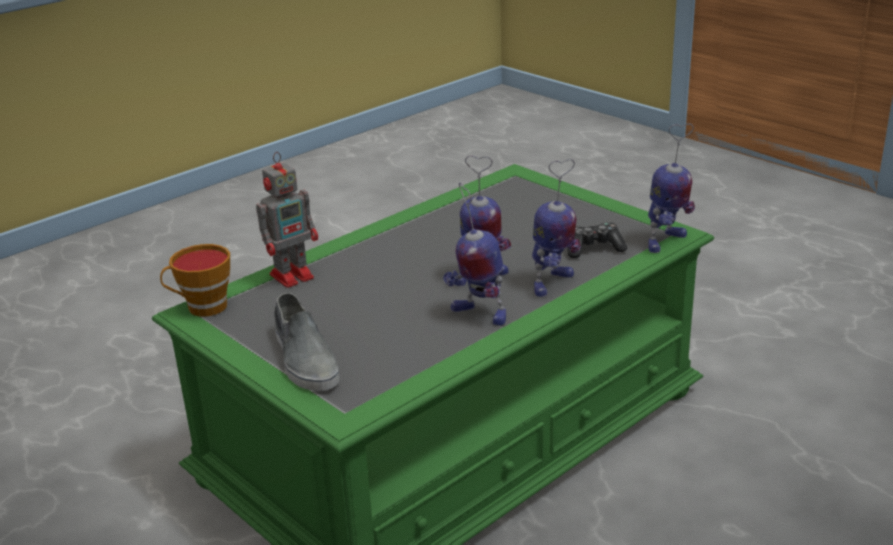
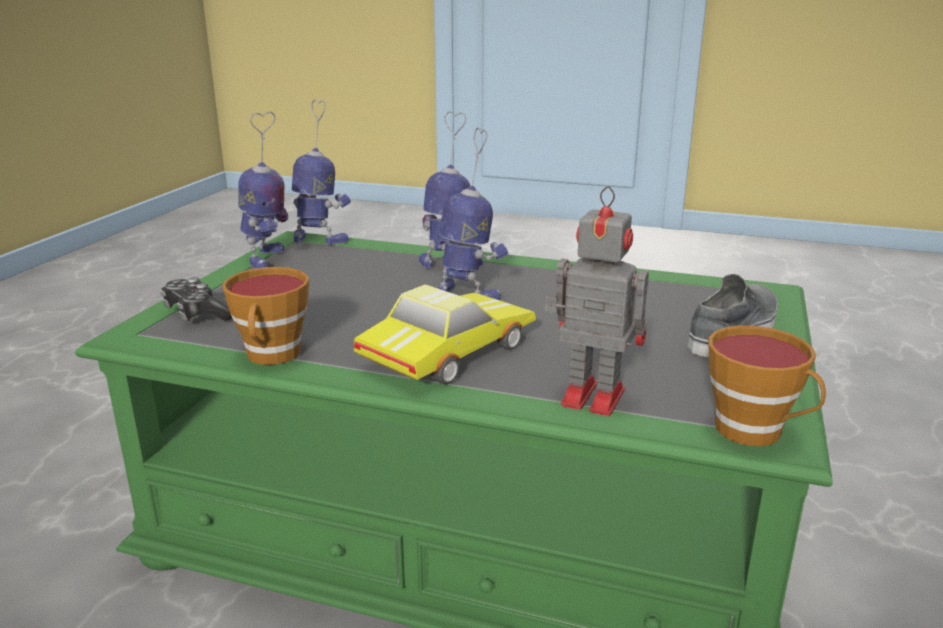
camera: 120 degrees left, 5 degrees down
toy robot [443,182,506,326] -> toy robot moved to [238,112,288,269]
game controller [568,222,627,258] -> game controller moved to [160,277,232,322]
none -> cup [222,267,309,365]
none -> toy car [354,284,536,385]

